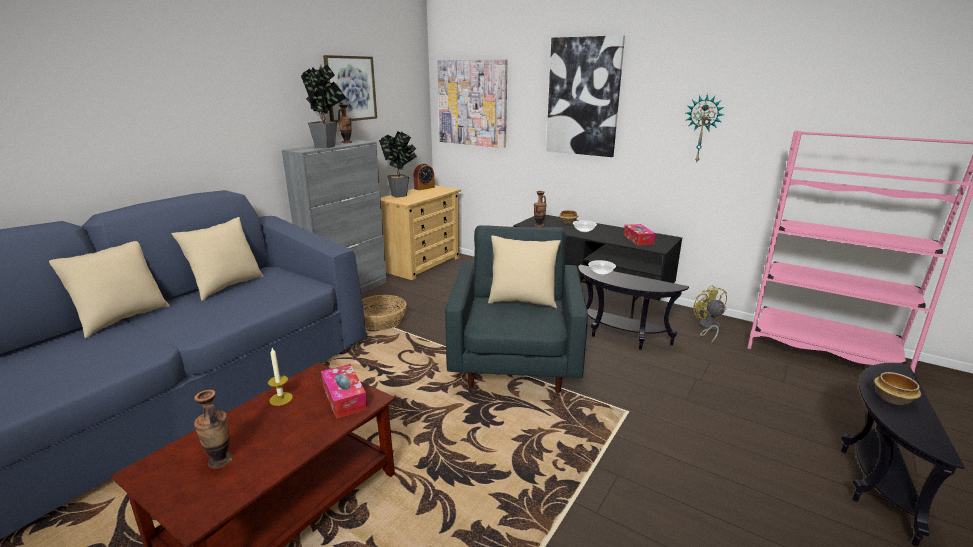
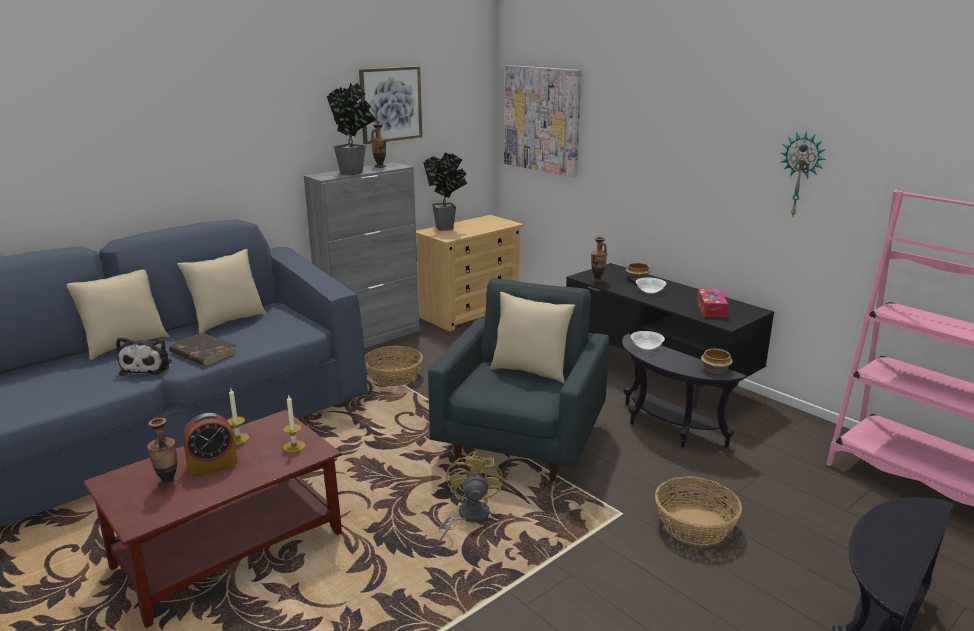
camera: 15 degrees right, 0 degrees up
tissue box [321,364,368,419] -> candle [283,394,306,453]
alarm clock [414,163,435,190] -> alarm clock moved to [183,413,238,475]
picture [546,35,625,157] -> none
yellow fan [693,285,727,343] -> yellow fan moved to [439,451,503,543]
bowl [874,372,921,405] -> bowl moved to [701,349,733,373]
none -> plush toy [116,337,172,376]
none -> brown book [169,333,238,366]
none -> basket [655,476,742,545]

